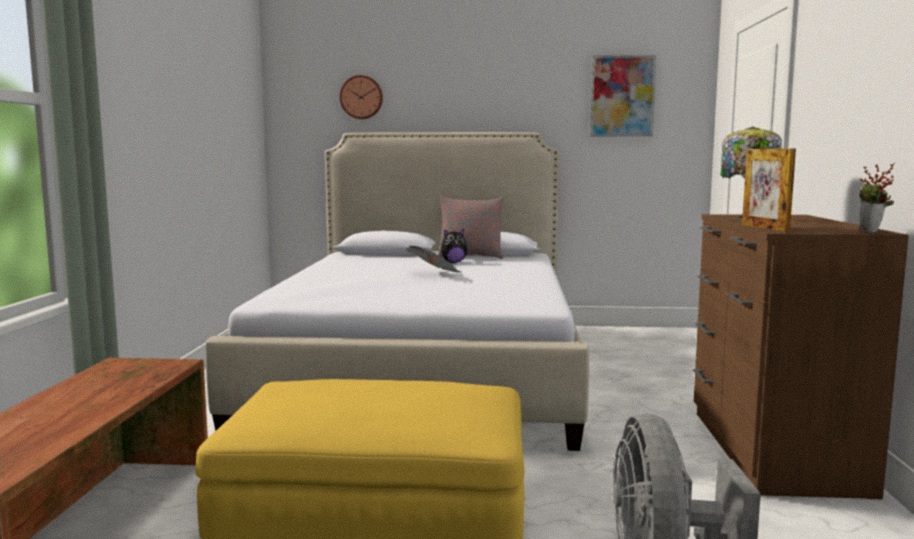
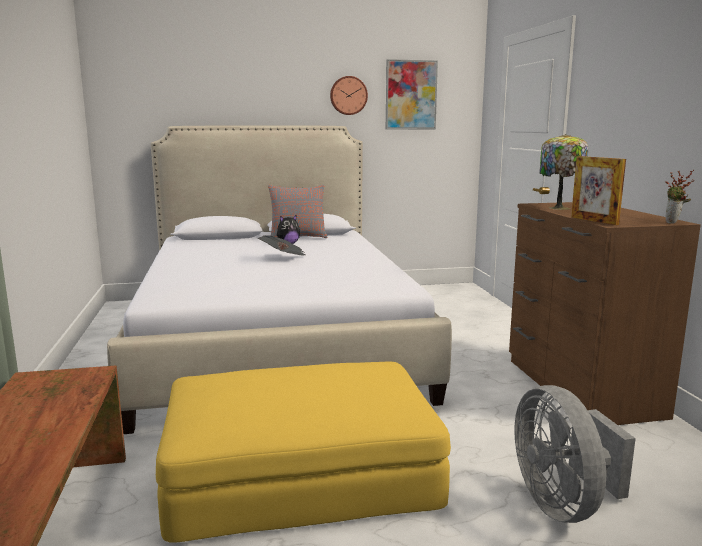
camera: 15 degrees left, 5 degrees up
wall clock [340,75,383,119] -> wall clock moved to [330,76,368,115]

